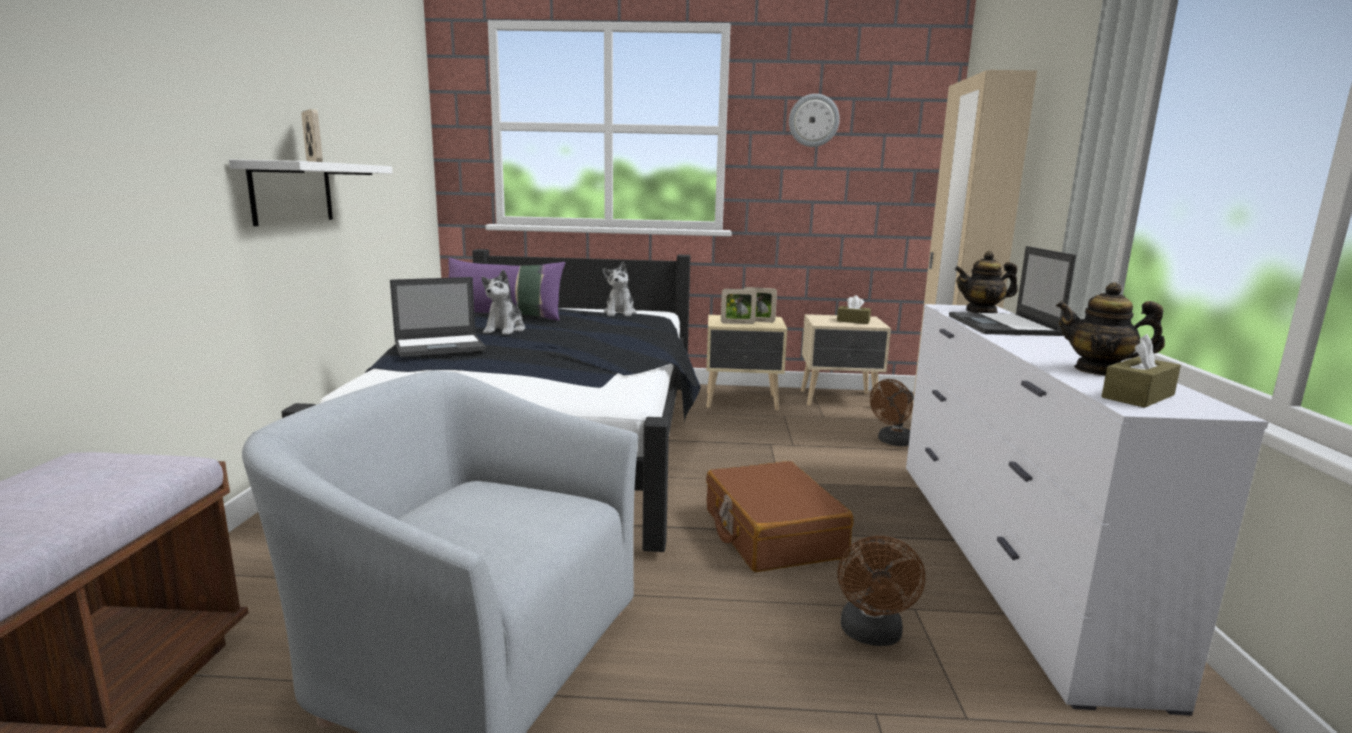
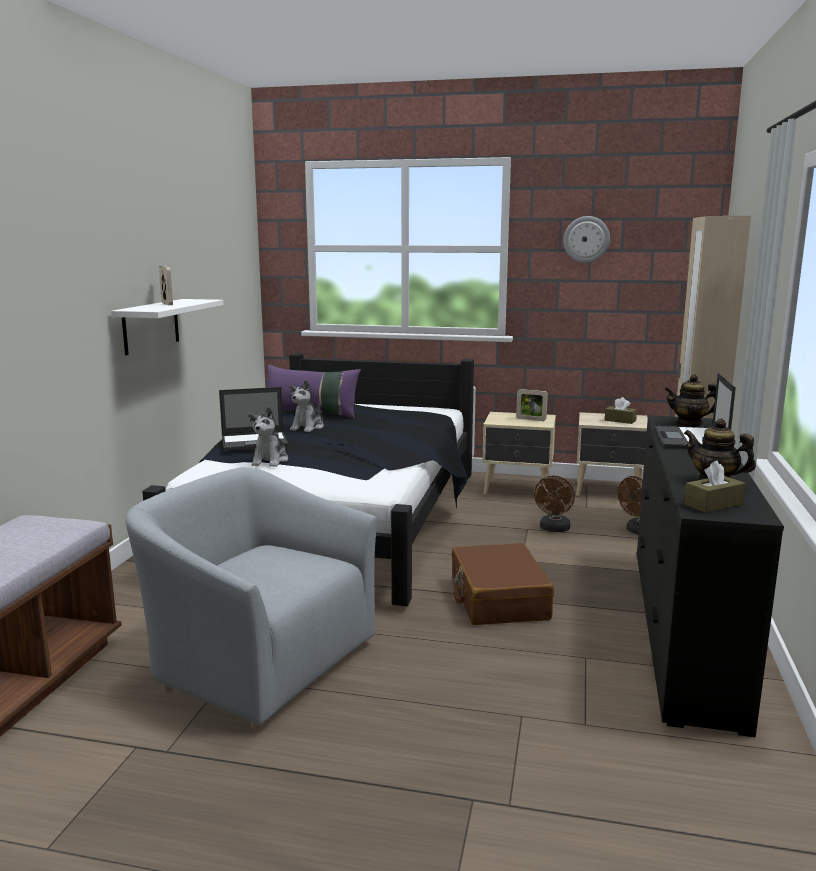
camera: 10 degrees right, 0 degrees up
plush toy [603,262,636,316] -> plush toy moved to [248,407,288,467]
picture frame [721,289,757,324] -> none
brown fan [838,536,925,646] -> brown fan moved to [534,476,575,532]
white dresser [906,304,1269,716] -> black dresser [637,415,784,737]

